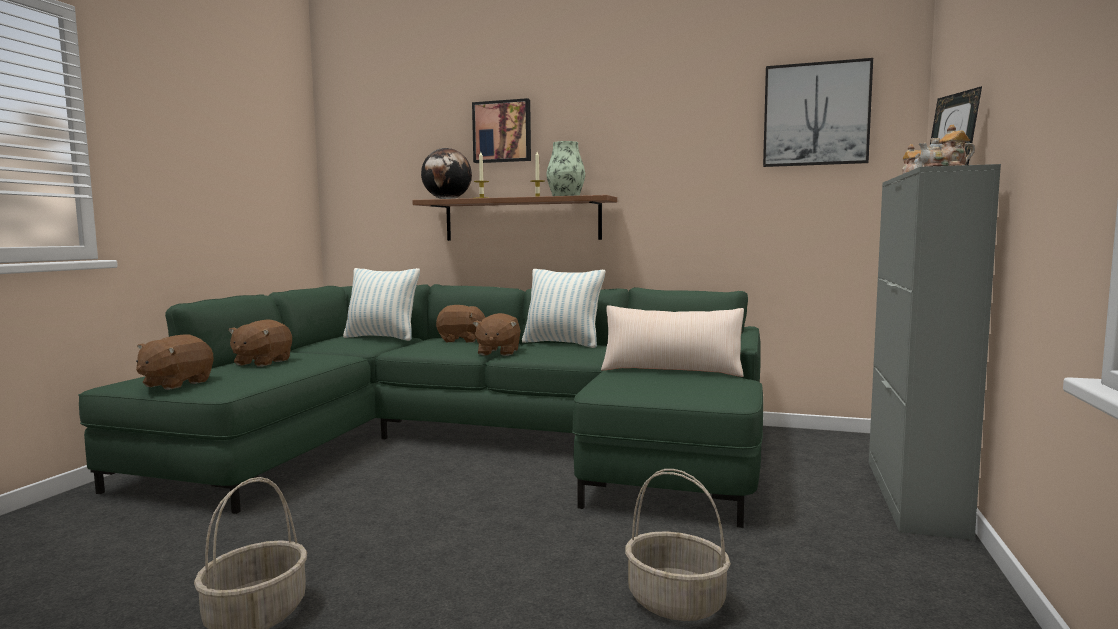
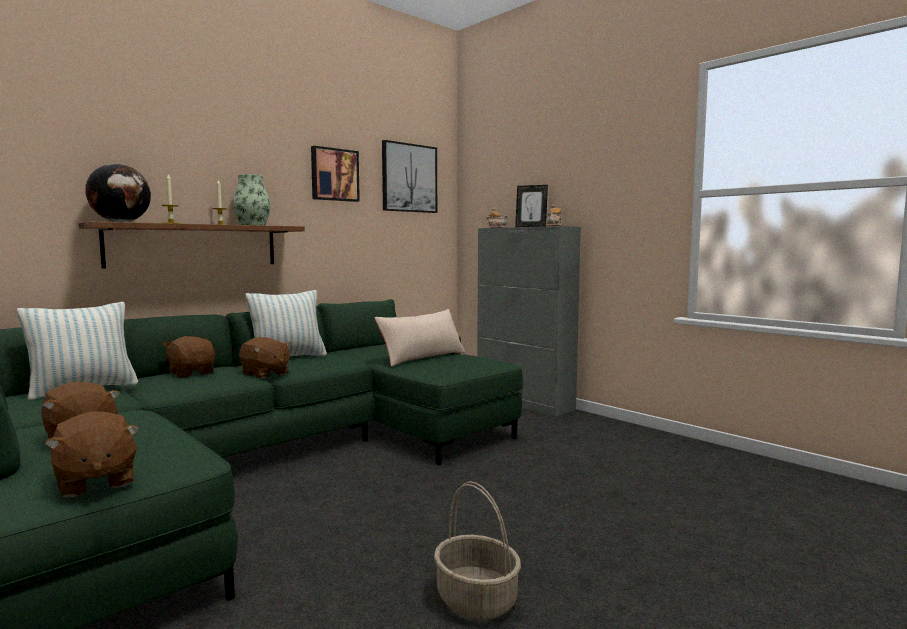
camera: 60 degrees left, 0 degrees up
brown plush toy [436,305,486,342] -> brown plush toy turned 75 degrees counterclockwise [162,336,215,378]
picture [472,98,531,163] -> picture moved to [311,146,360,202]
basket [625,469,731,621] -> none

